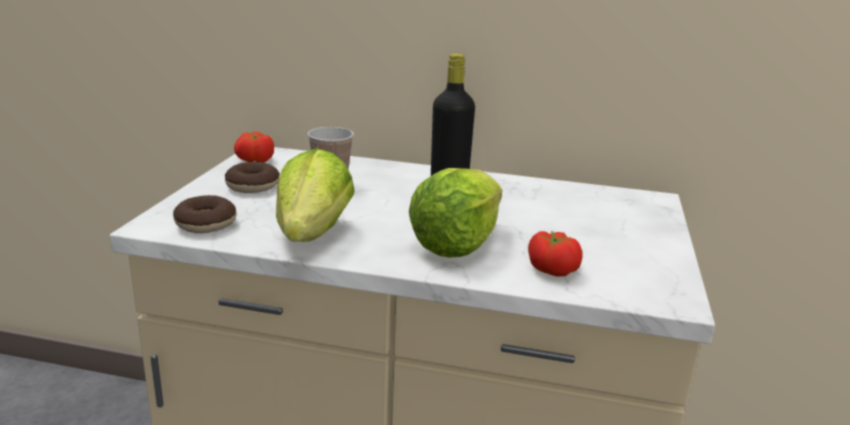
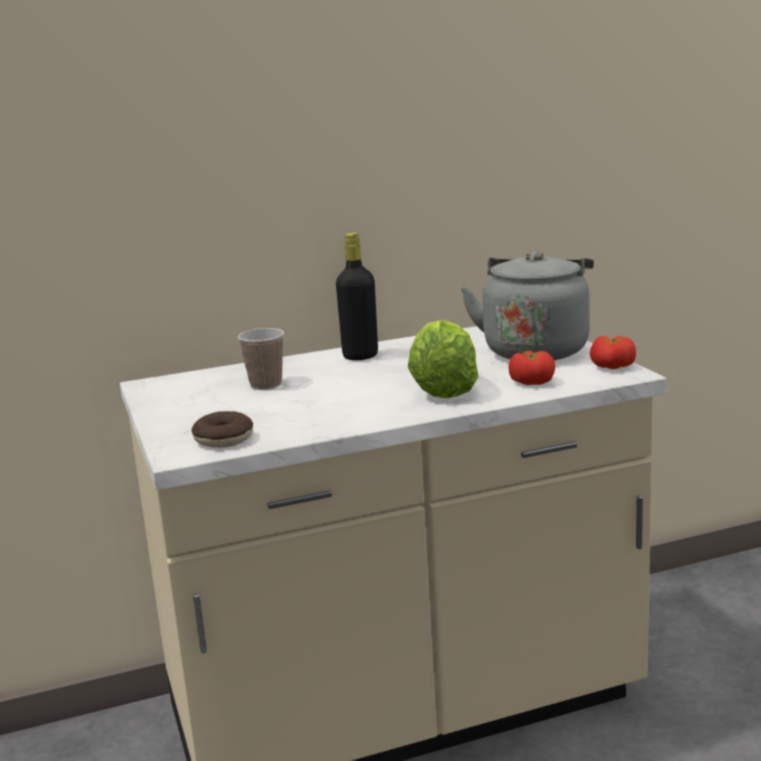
camera: 30 degrees left, 5 degrees down
donut [225,162,280,193] -> none
tomato [234,131,274,162] -> tomato moved to [590,336,636,369]
lettuce [276,149,355,242] -> none
none -> grey kettle [461,251,594,360]

